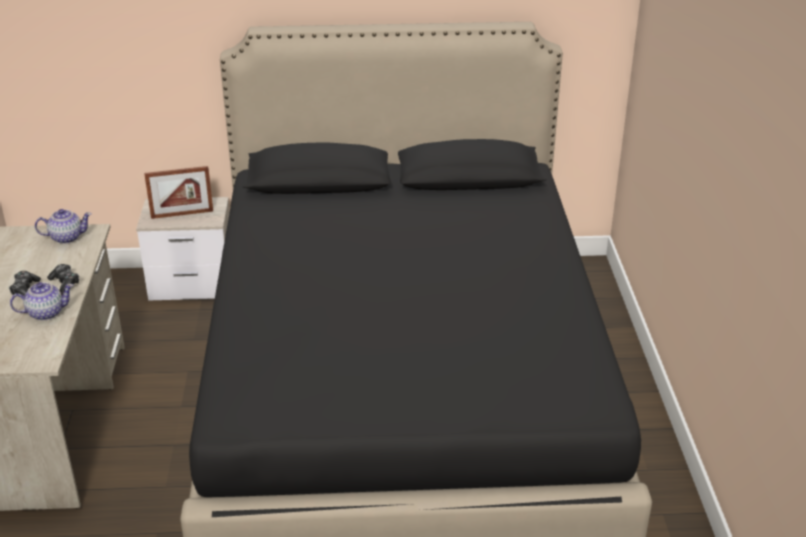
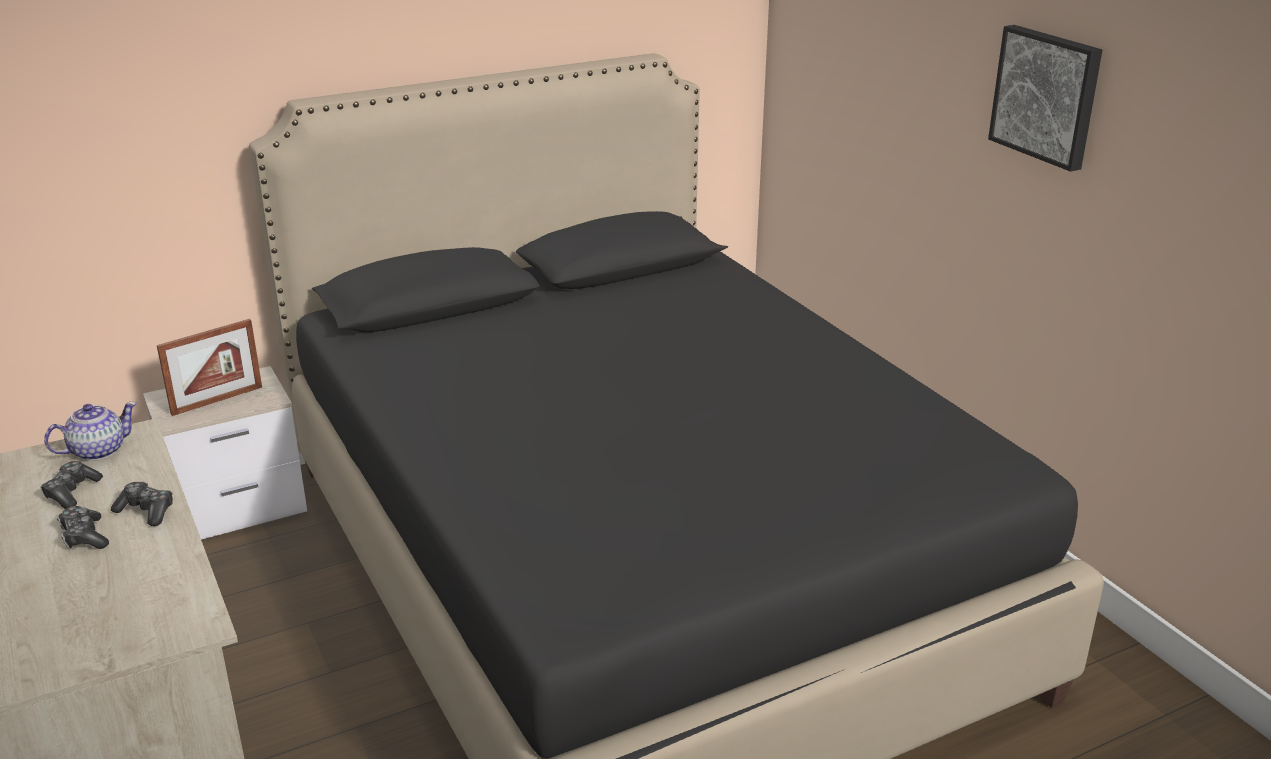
camera: 25 degrees left, 5 degrees down
teapot [10,282,73,320] -> none
none -> game controller [40,461,103,509]
none -> picture [988,25,1102,172]

